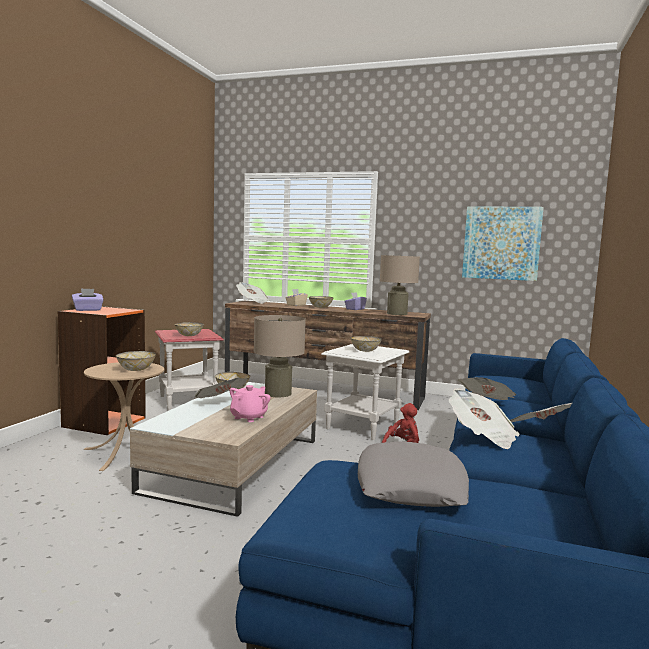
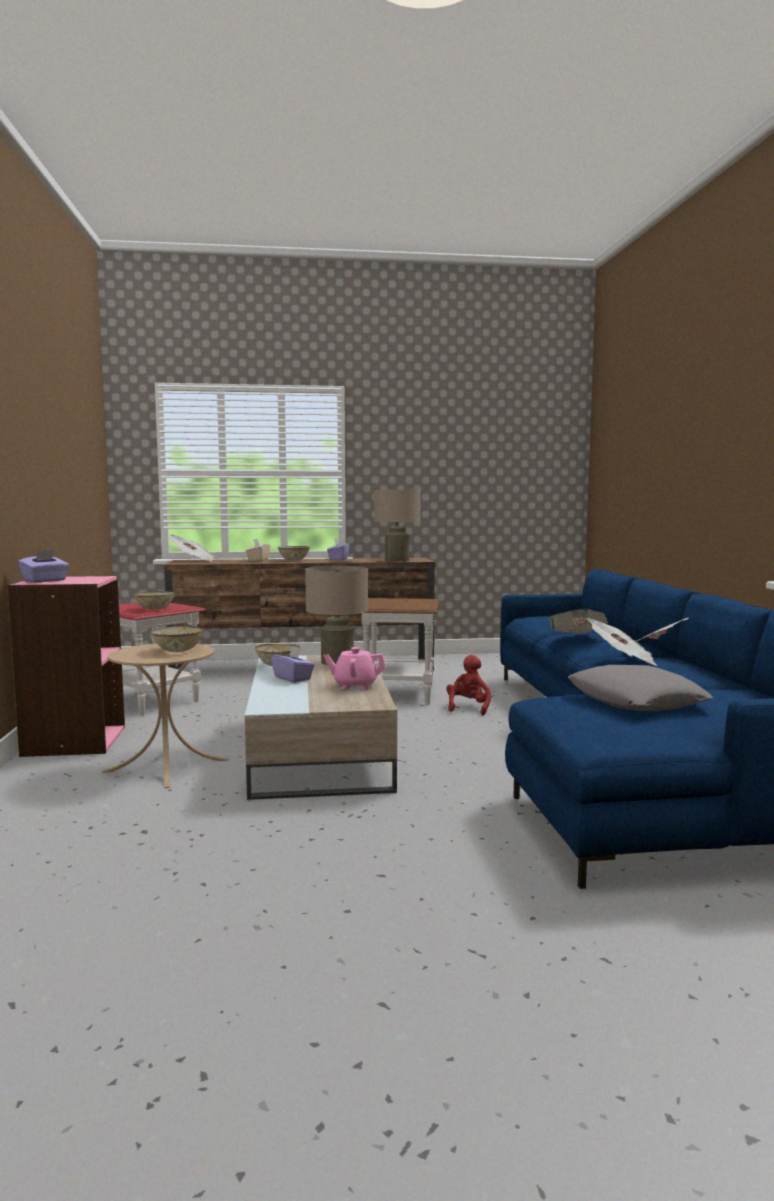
camera: 25 degrees left, 0 degrees up
orange bookcase [57,306,146,435] -> pink bookcase [7,575,125,757]
newspaper [194,378,248,398] -> purple tissue box [271,646,315,683]
pink teapot [230,385,270,422] -> pink teapot turned 90 degrees counterclockwise [324,647,386,690]
white side table [321,344,409,440] -> brown side table [362,598,439,705]
bowl [350,336,382,352] -> none
picture [462,206,544,281] -> none

